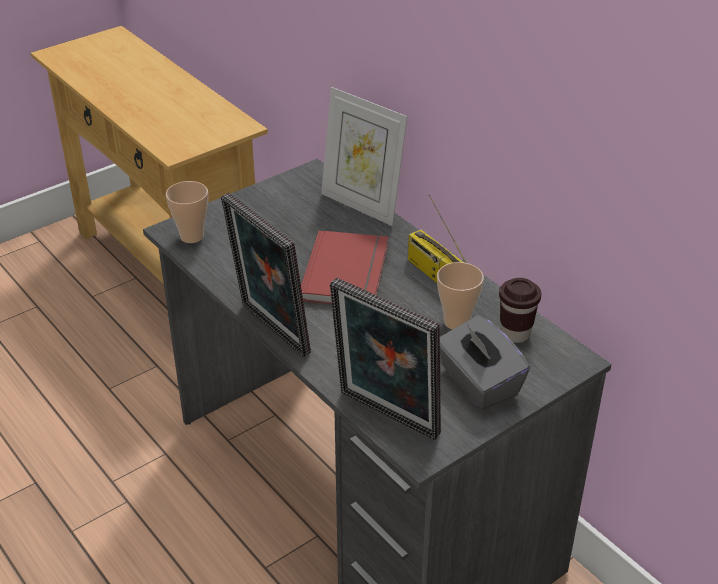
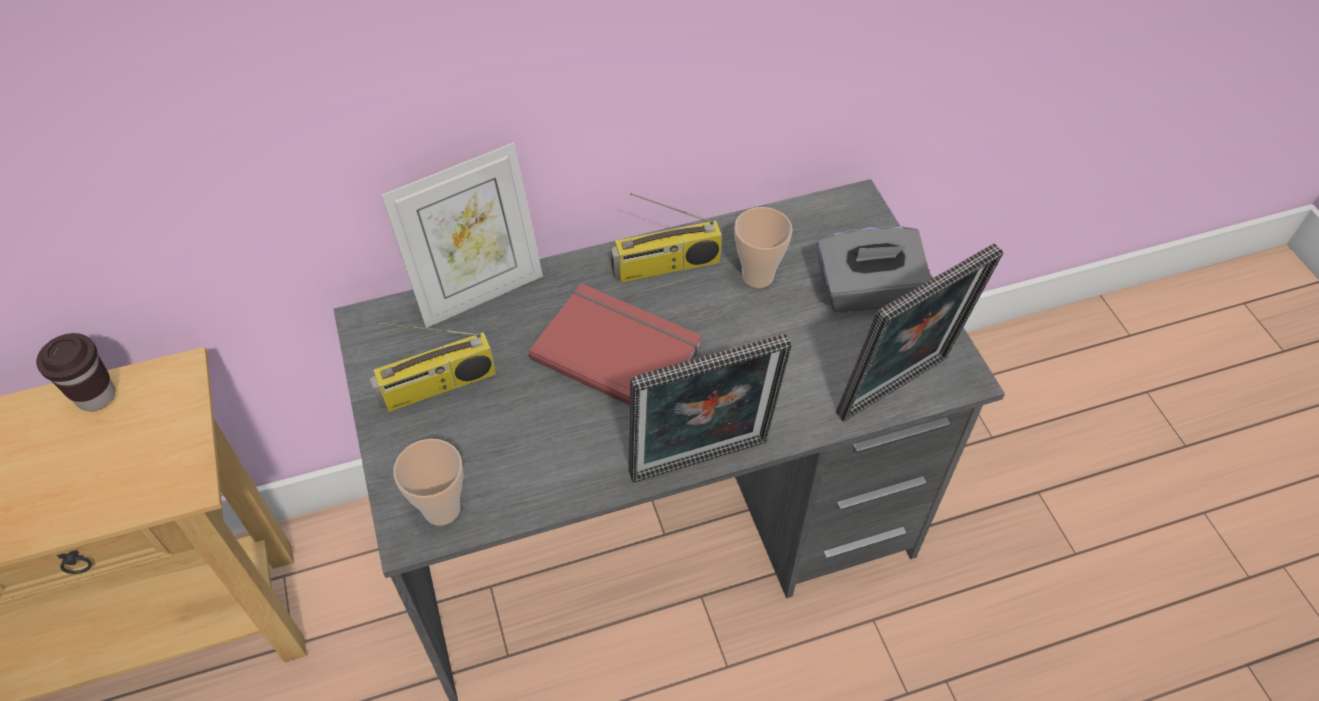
camera: 70 degrees left, 15 degrees up
brown cup [499,278,542,343] -> brown cup moved to [36,333,116,411]
none -> radio [370,322,496,412]

